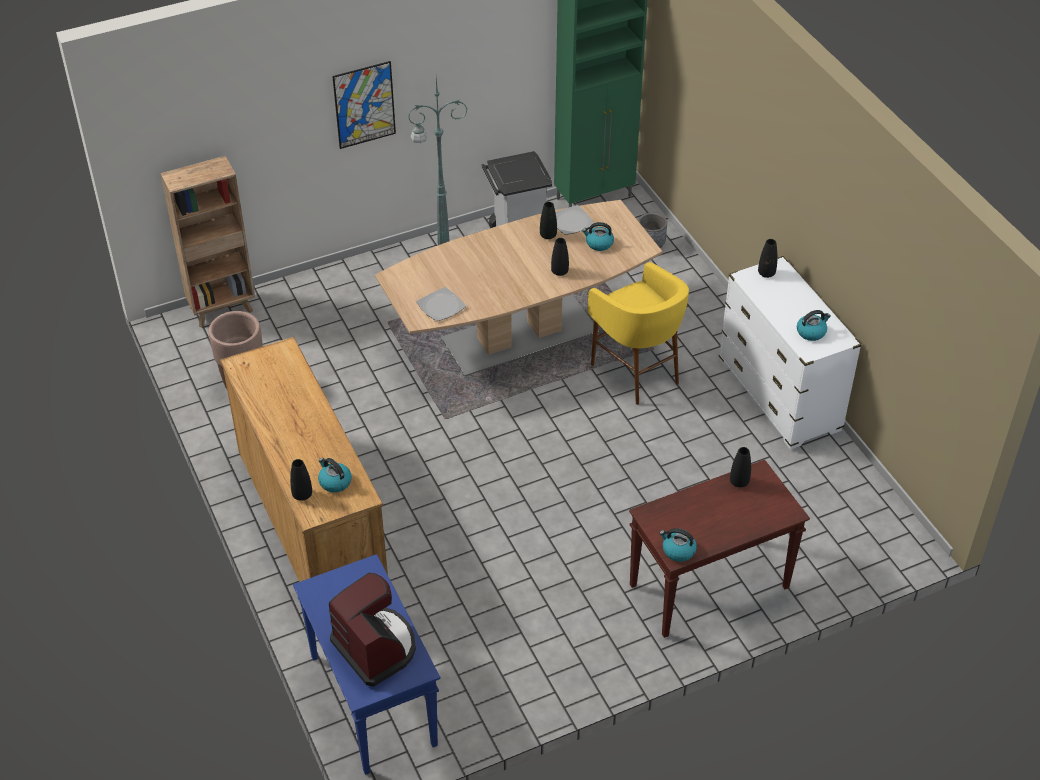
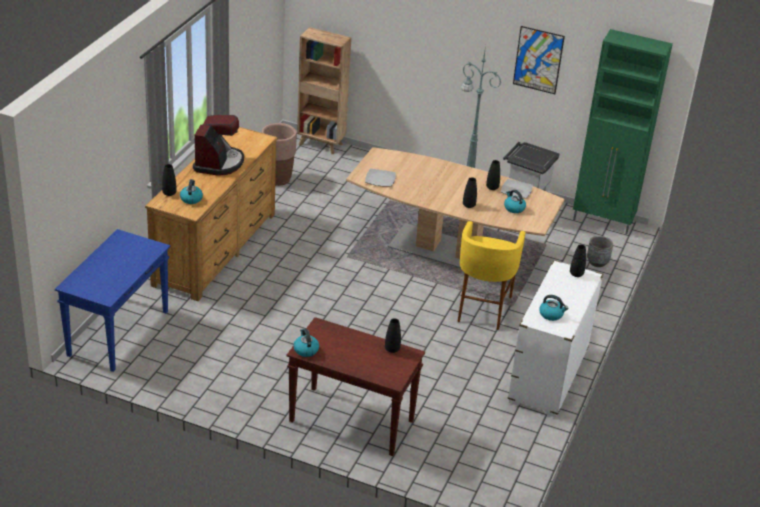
camera: 45 degrees right, 10 degrees down
coffee machine [329,572,416,686] -> coffee machine moved to [193,115,244,176]
picture [332,61,396,149] -> picture moved to [513,26,565,94]

